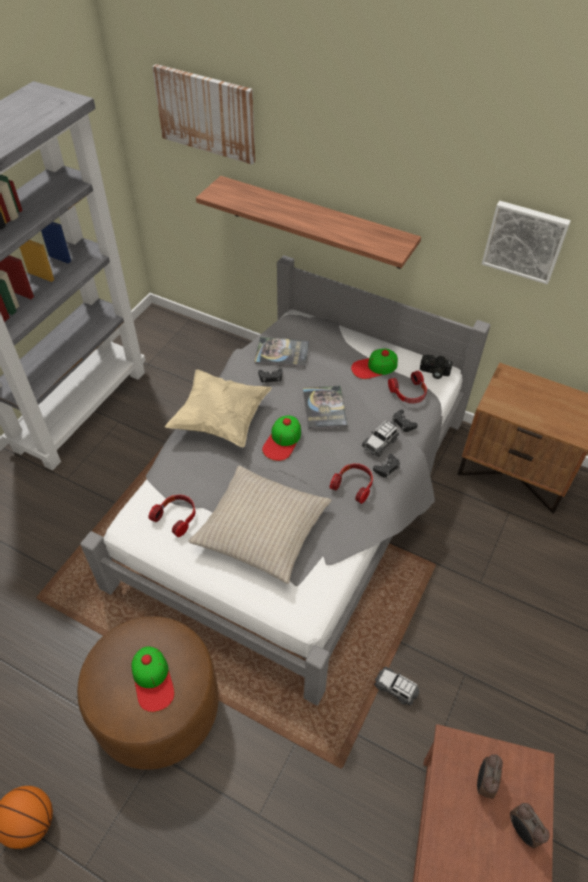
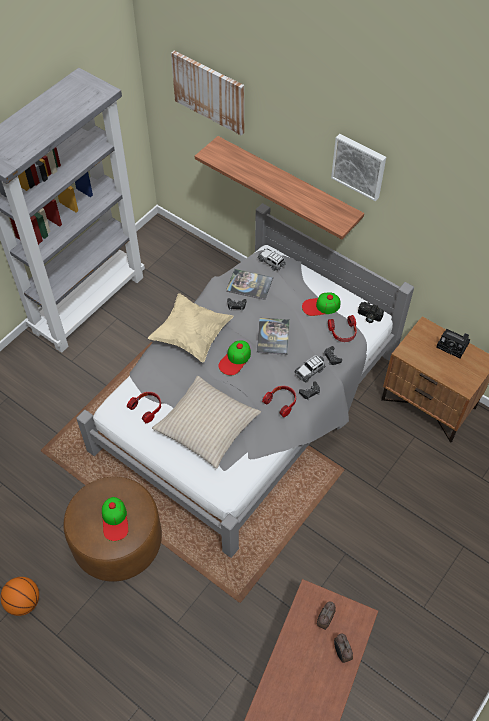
camera: 10 degrees right, 5 degrees up
toy car [374,667,419,705] -> toy car moved to [257,248,286,271]
picture [482,201,571,284] -> picture moved to [331,134,386,201]
none -> camera [436,329,470,358]

